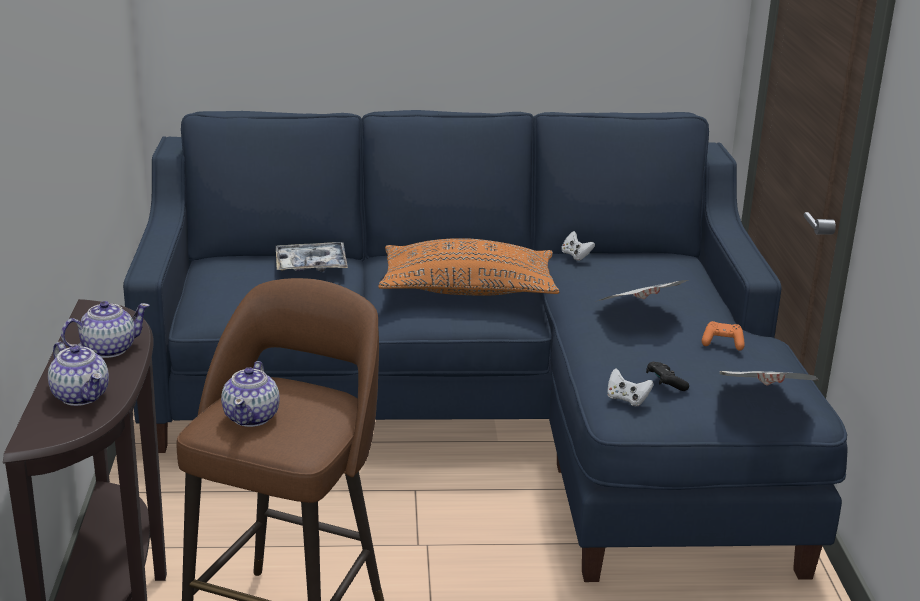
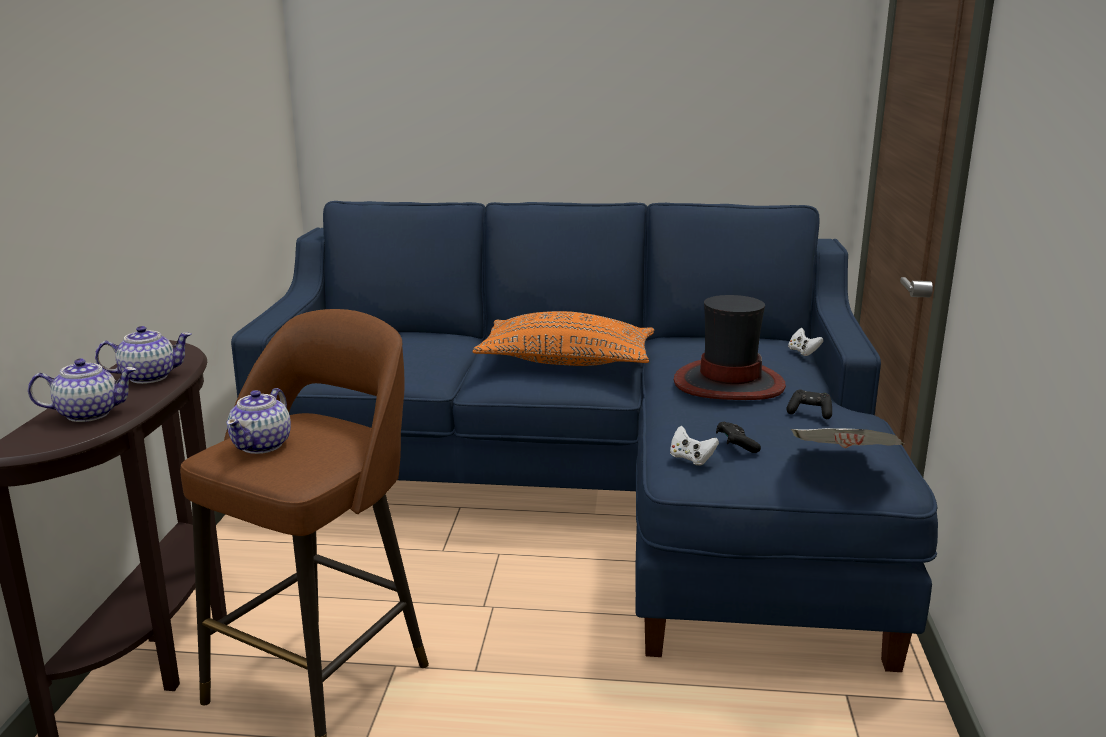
camera: 10 degrees right, 5 degrees down
teapot [48,342,109,406] -> teapot turned 75 degrees counterclockwise [28,358,136,422]
tray [276,242,348,272] -> none
white game controller [561,231,595,261] -> white game controller moved to [788,328,824,356]
newspaper [599,280,689,301] -> hat [674,295,786,400]
orange game controller [702,321,745,350] -> black game controller [786,389,832,419]

